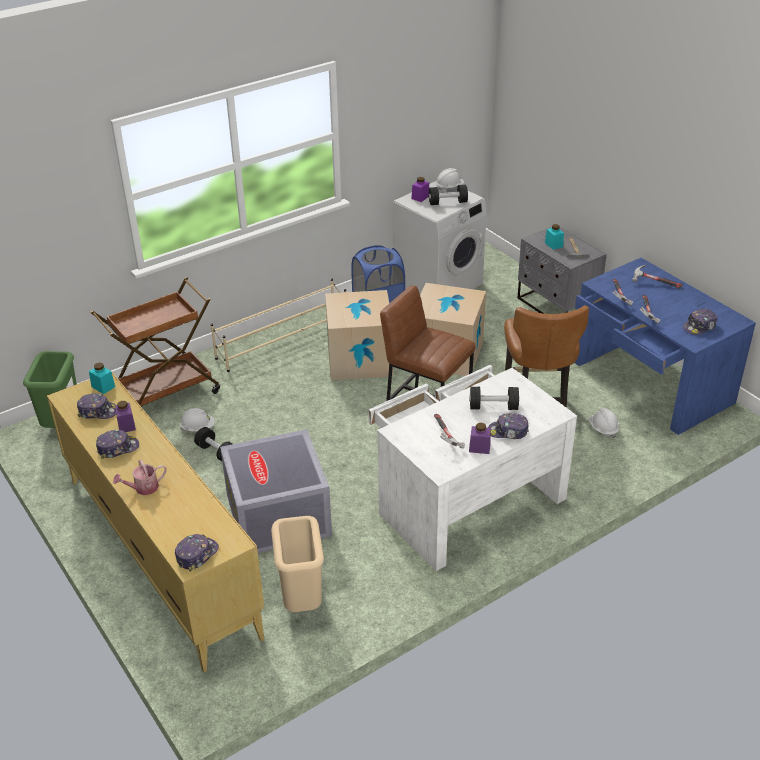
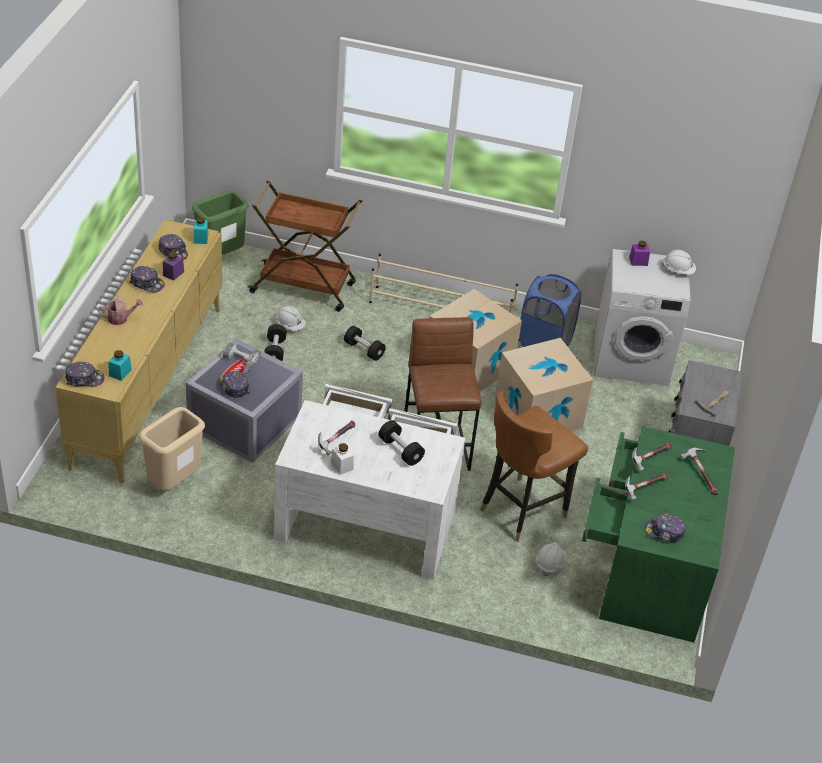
camera: 45 degrees right, 5 degrees up
watering can [113,460,167,495] -> watering can turned 150 degrees clockwise [98,295,143,325]
black dumbbell [429,185,468,205] -> black dumbbell moved to [344,326,386,361]
purple jar [469,422,491,454] -> white jar [331,443,354,475]
cap [488,413,529,439] -> cap moved to [218,371,250,398]
turquoise jar [545,224,564,250] -> turquoise jar moved to [108,350,132,381]
blue desk [575,258,756,435] -> green desk [582,426,735,642]
none -> power drill [223,342,261,373]

